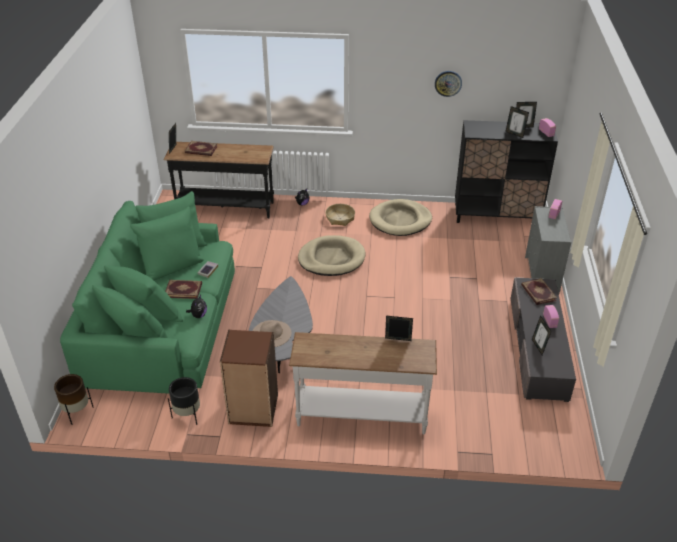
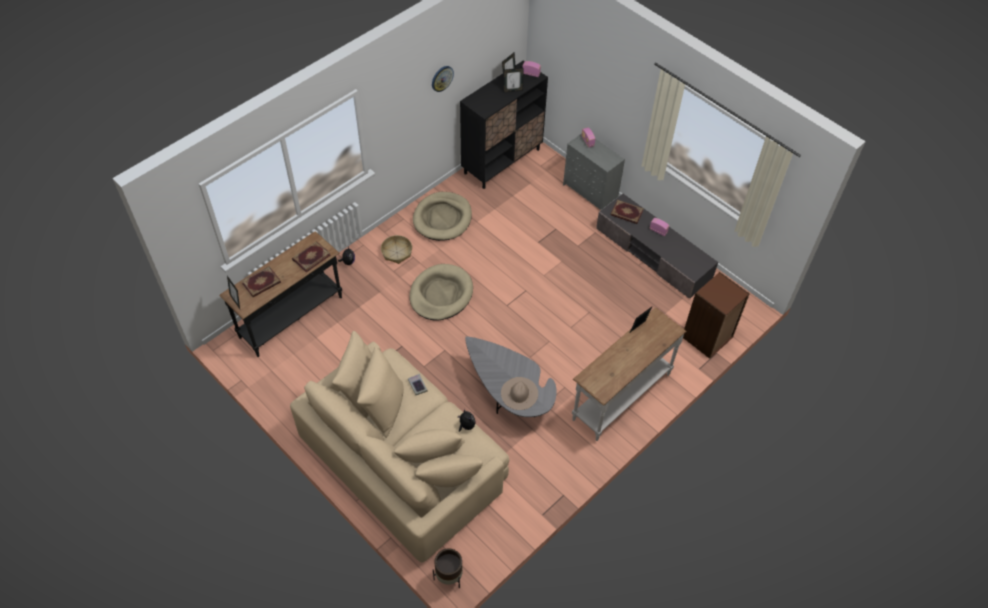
camera: 50 degrees left, 15 degrees up
green sofa [60,191,235,394] -> beige sofa [290,331,509,563]
book [165,280,202,299] -> book moved to [292,241,331,272]
black planter [168,377,200,425] -> none
brown bookcase [220,329,278,427] -> brown bookcase moved to [683,272,749,359]
picture frame [532,315,551,355] -> none

